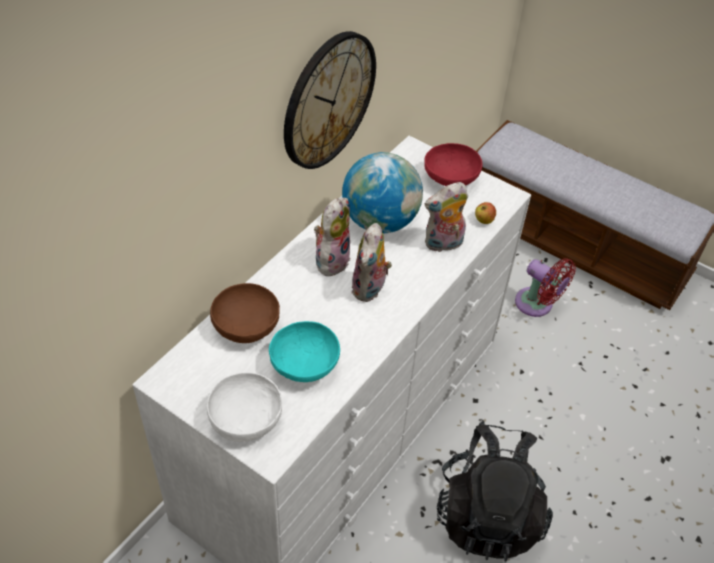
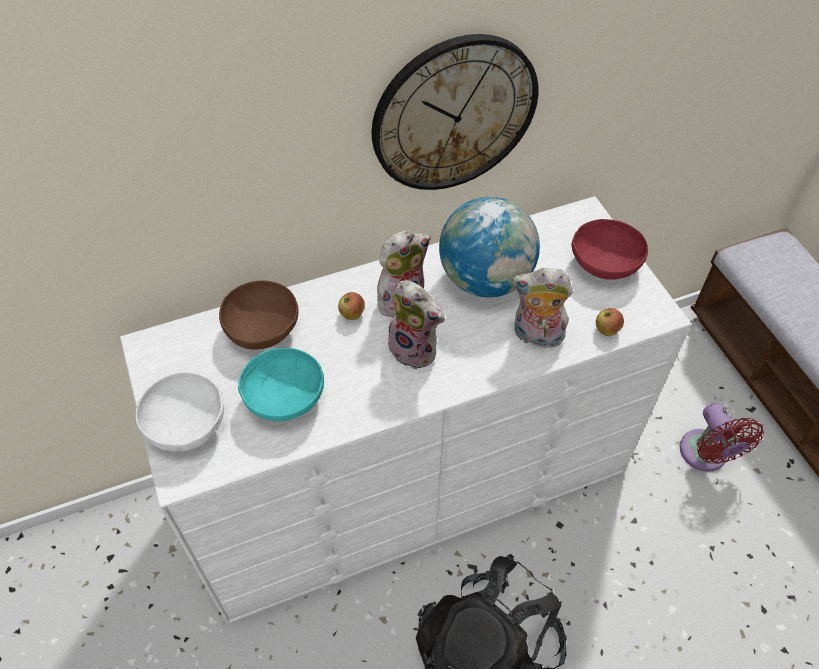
camera: 35 degrees right, 5 degrees up
plush toy [351,223,392,302] -> plush toy turned 105 degrees counterclockwise [387,280,445,370]
none -> apple [338,292,365,320]

